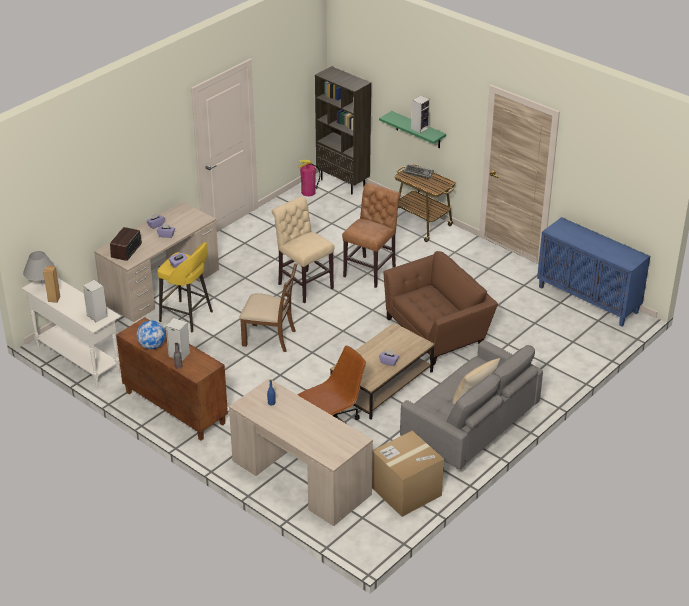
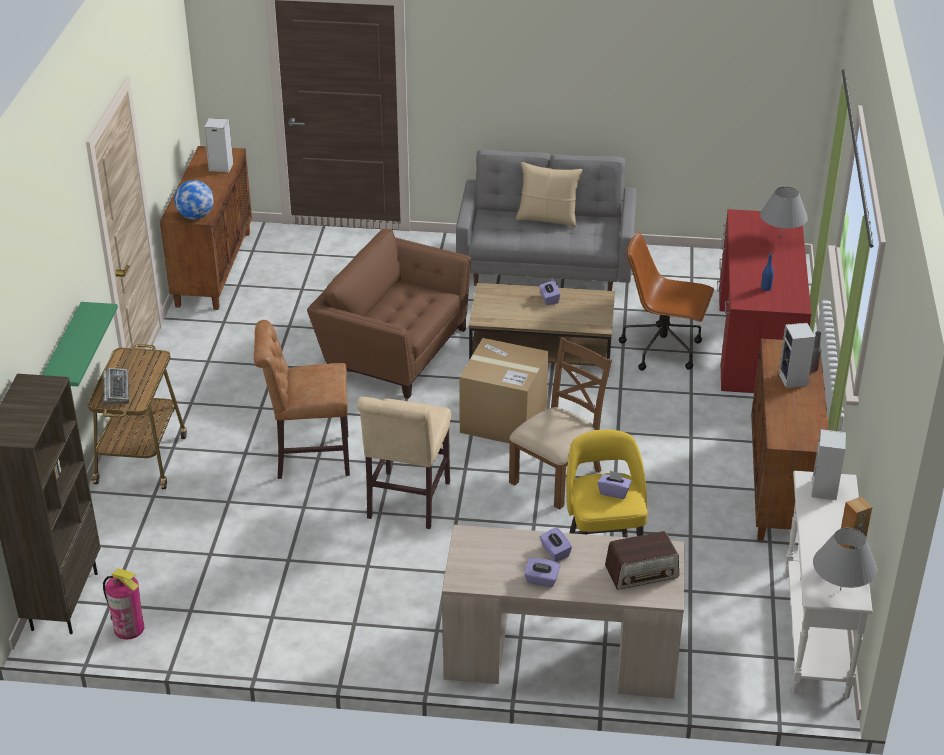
camera: 125 degrees left, 0 degrees up
globe [137,320,166,349] -> globe moved to [174,180,214,219]
beige desk [229,379,373,526] -> red desk [717,209,811,393]
brown chair [240,263,297,352] -> brown chair turned 60 degrees clockwise [509,338,612,509]
cardboard box [372,431,444,517] -> cardboard box moved to [459,338,549,444]
speaker [411,95,430,133] -> speaker moved to [204,118,233,173]
blue cabinet [537,217,650,327] -> brown cabinet [160,146,252,310]
none -> grey table lamp [760,186,808,237]

